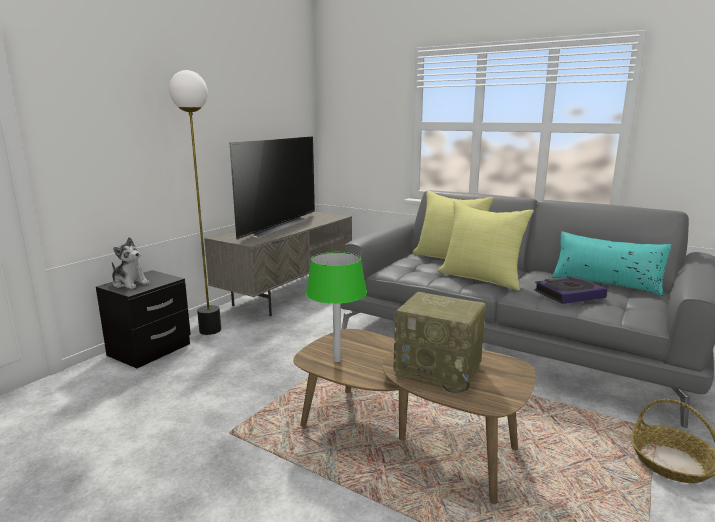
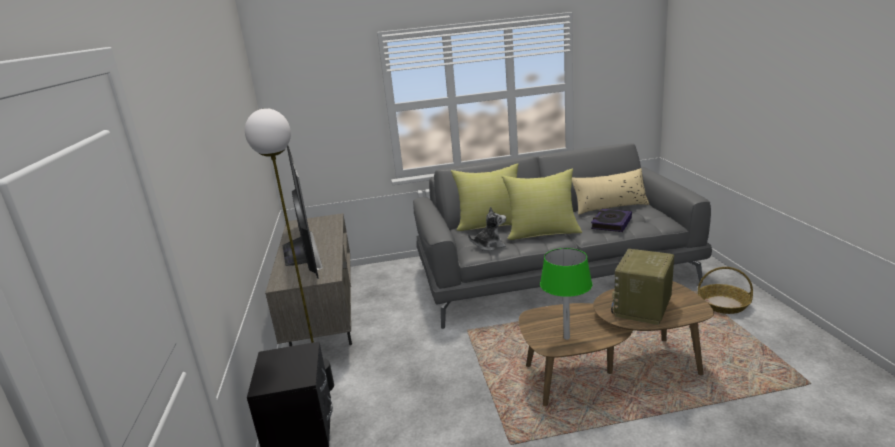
camera: 40 degrees left, 5 degrees up
plush toy [112,237,150,289] -> plush toy moved to [468,206,506,251]
radio [393,292,486,393] -> radio turned 135 degrees clockwise [611,249,674,325]
turquoise pillow [552,232,672,296] -> beige pillow [572,168,649,215]

